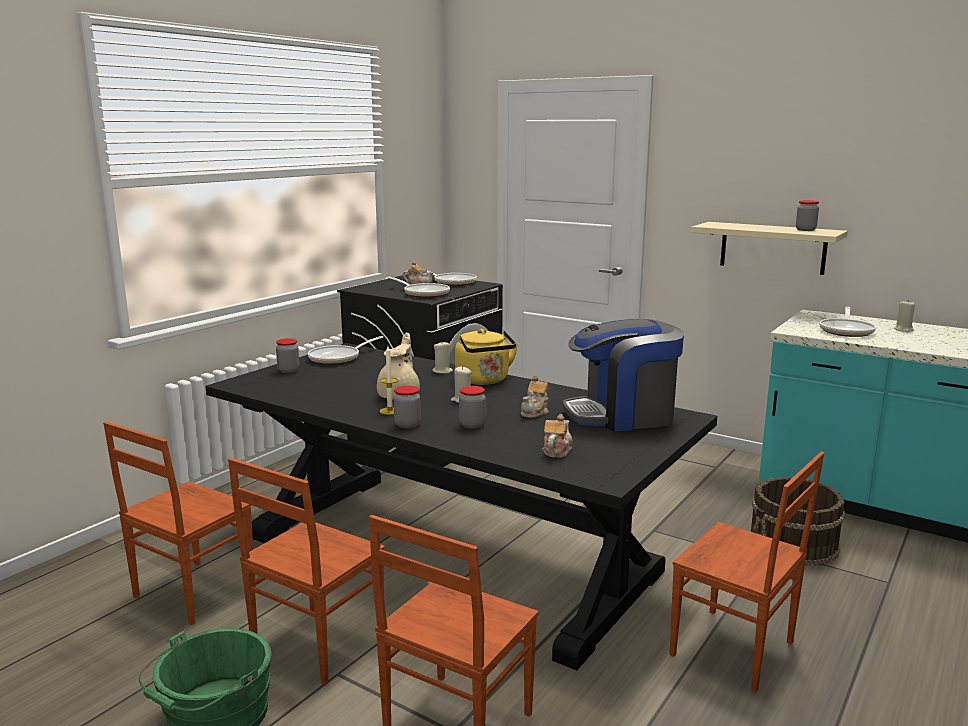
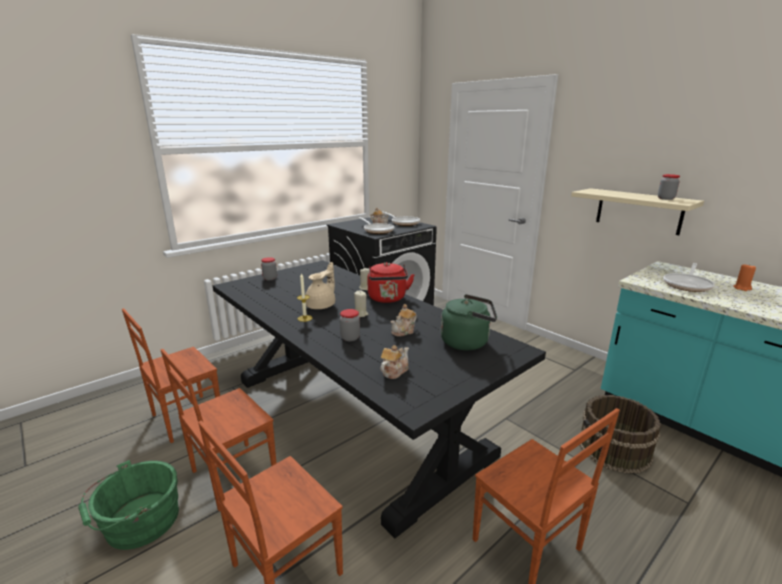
camera: 15 degrees right, 5 degrees up
frying pan [308,336,384,364] -> none
jar [393,385,421,429] -> none
yellow kettle [455,329,518,385] -> red kettle [367,262,415,303]
coffee machine [563,319,684,432] -> green kettle [441,294,497,350]
beige candle [894,300,915,332] -> orange candle [733,264,756,291]

